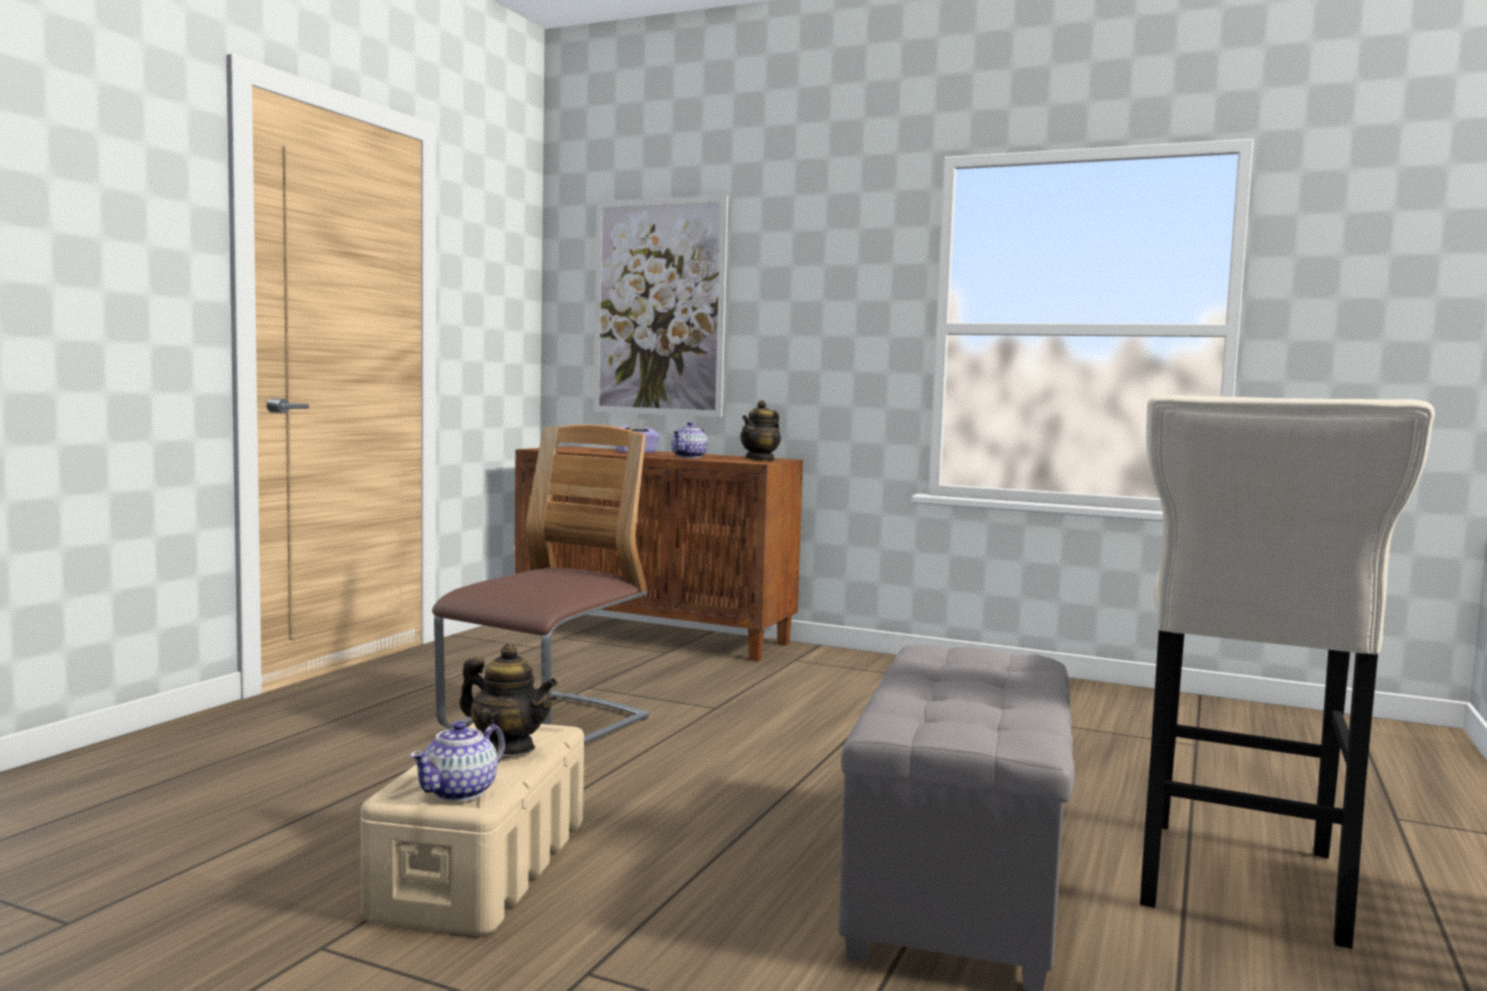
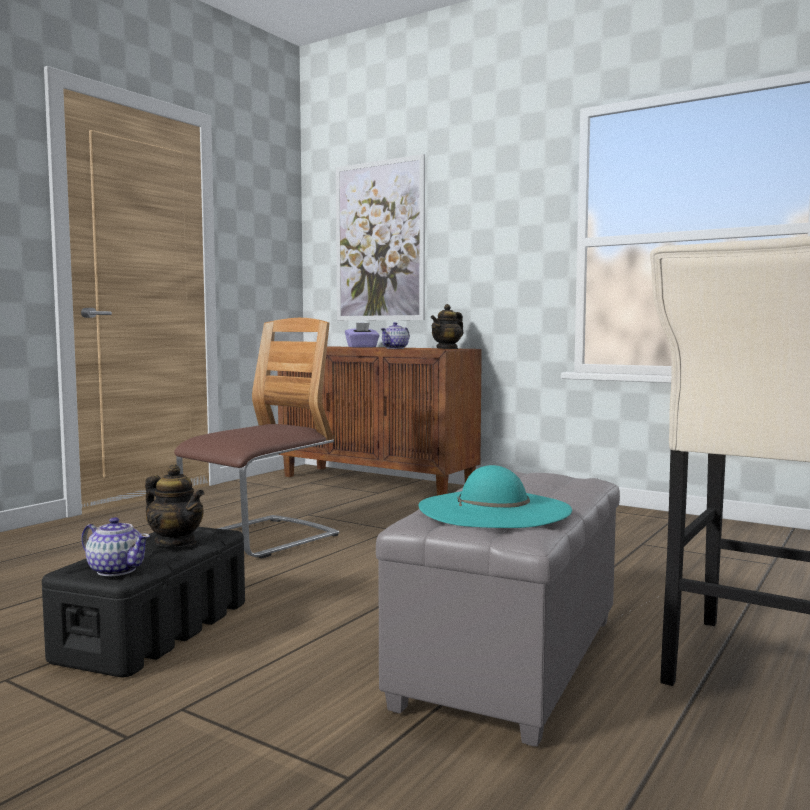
camera: 10 degrees right, 0 degrees up
beige storage box [360,723,584,935] -> black storage box [42,527,245,677]
teapot [410,721,505,801] -> teapot turned 105 degrees counterclockwise [81,517,150,576]
none -> turquoise hat [419,465,572,528]

